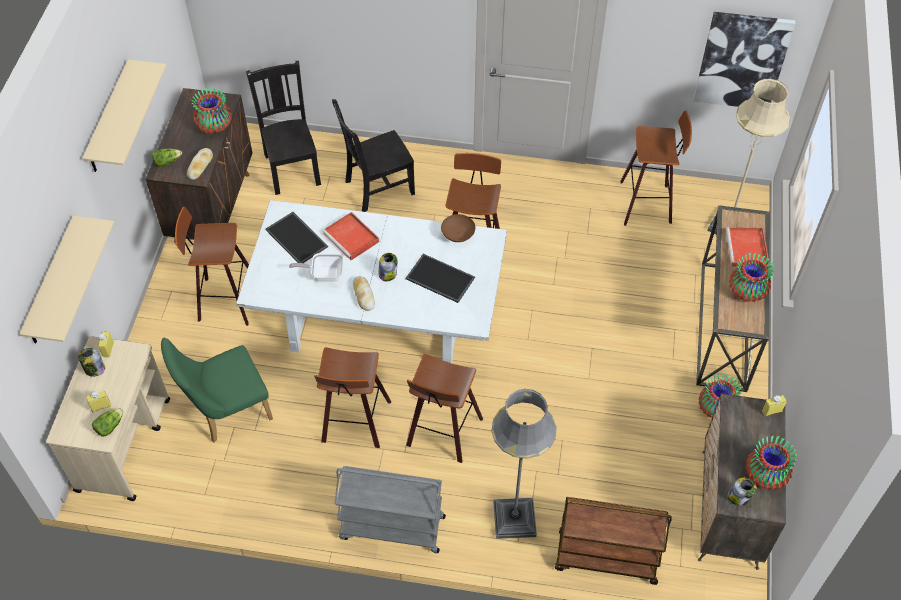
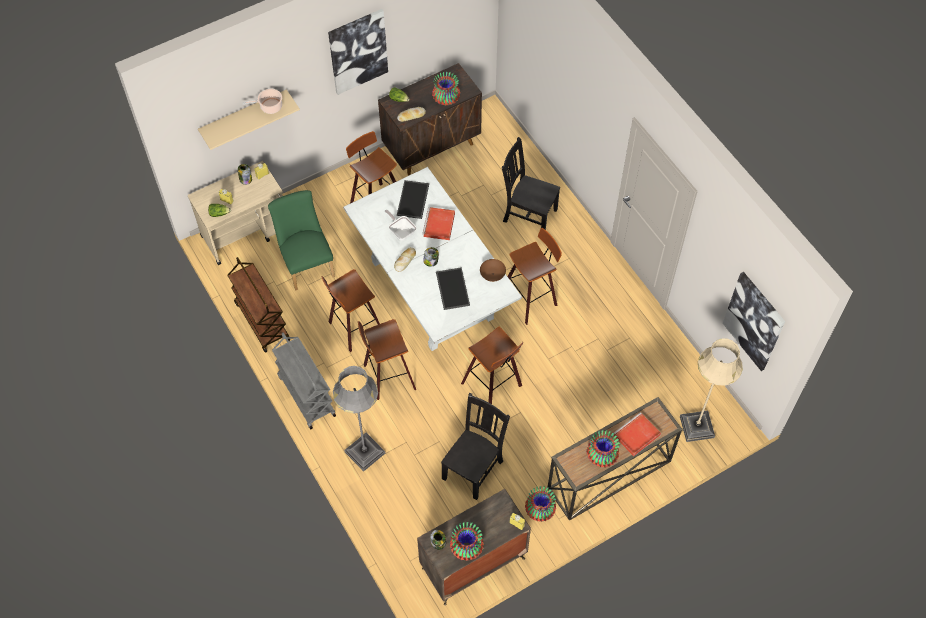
camera: 50 degrees right, 5 degrees up
beige shelf [82,60,167,172] -> picture [328,9,388,95]
green chair [161,338,273,443] -> green chair turned 45 degrees clockwise [268,190,335,291]
black chair [246,61,321,195] -> black chair moved to [441,393,510,500]
brown cart [555,497,672,585] -> brown cart moved to [228,257,290,353]
stool [621,110,692,226] -> stool moved to [461,327,524,404]
none -> cooking pot [242,89,282,114]

